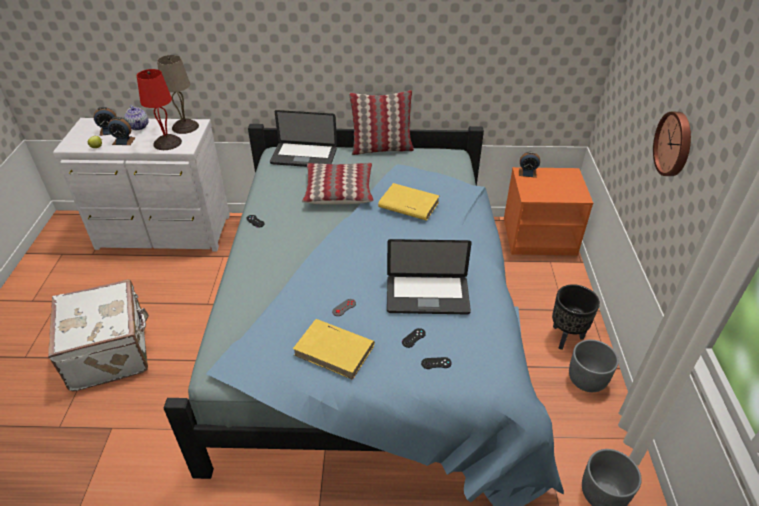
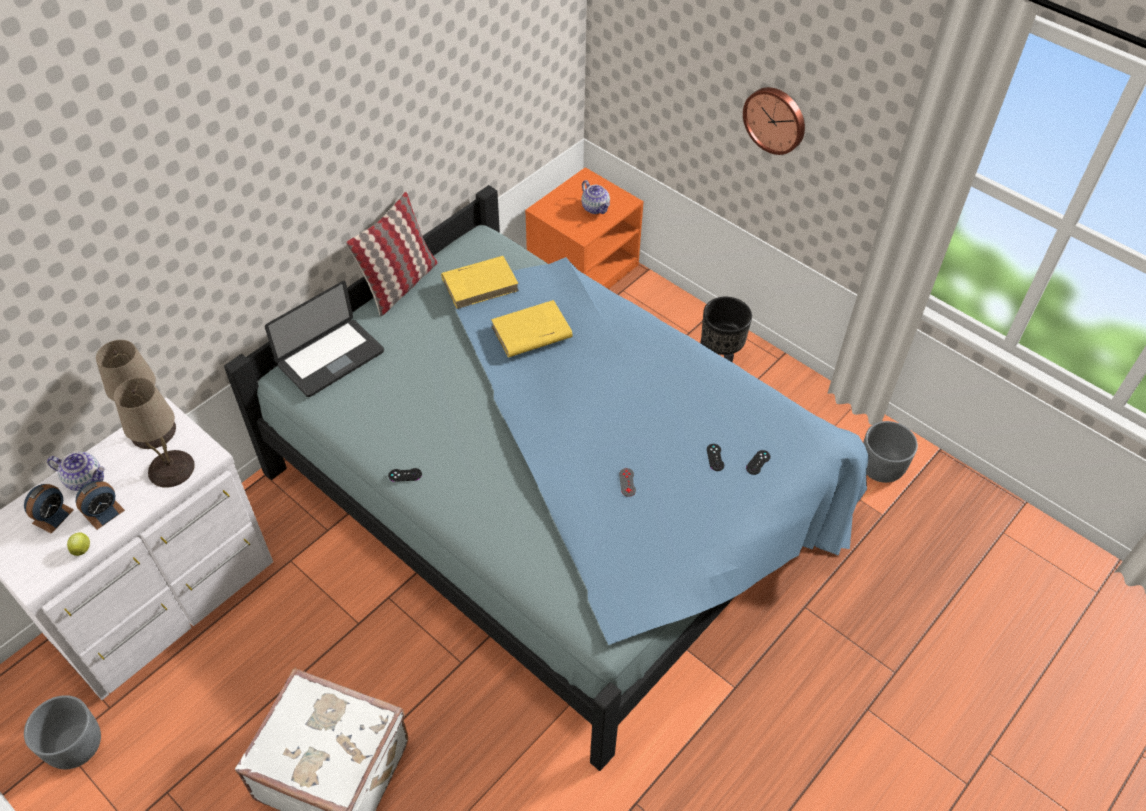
camera: 50 degrees left, 10 degrees up
red table lamp [137,69,182,150] -> beige table lamp [114,378,195,488]
yellow book [293,319,375,380] -> yellow book moved to [441,256,519,309]
pillow [302,163,374,205] -> none
laptop [387,239,472,314] -> none
alarm clock [519,151,540,178] -> none
grey planter [569,340,619,392] -> grey planter moved to [24,695,101,769]
none -> teapot [582,180,610,214]

